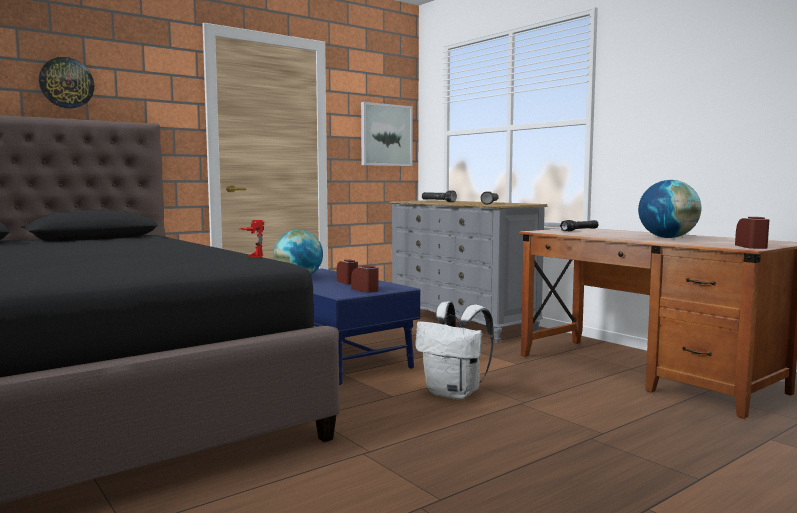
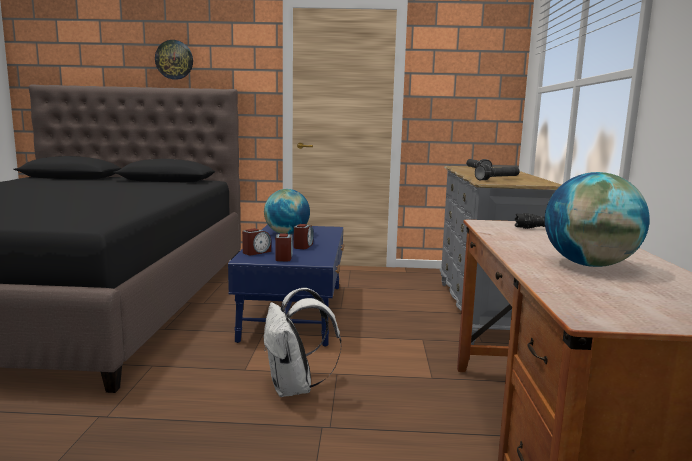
camera: 40 degrees right, 5 degrees up
toy robot [240,220,264,258] -> none
picture [361,102,413,166] -> none
alarm clock [735,217,769,249] -> alarm clock moved to [242,228,271,255]

